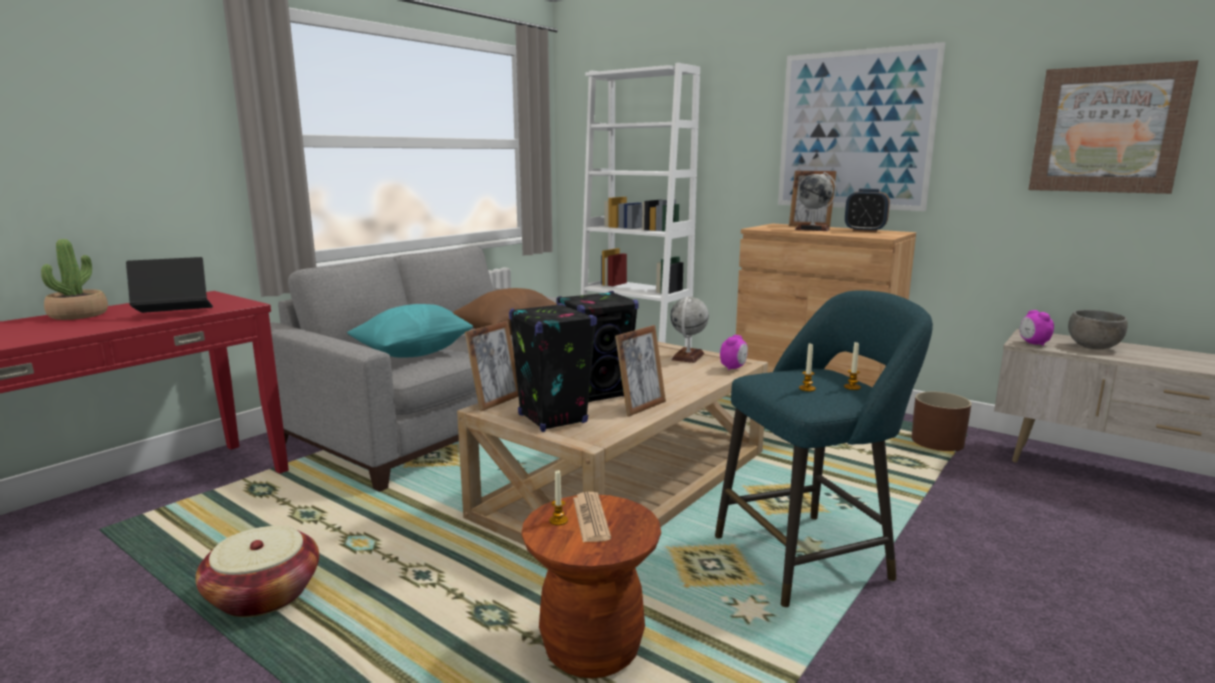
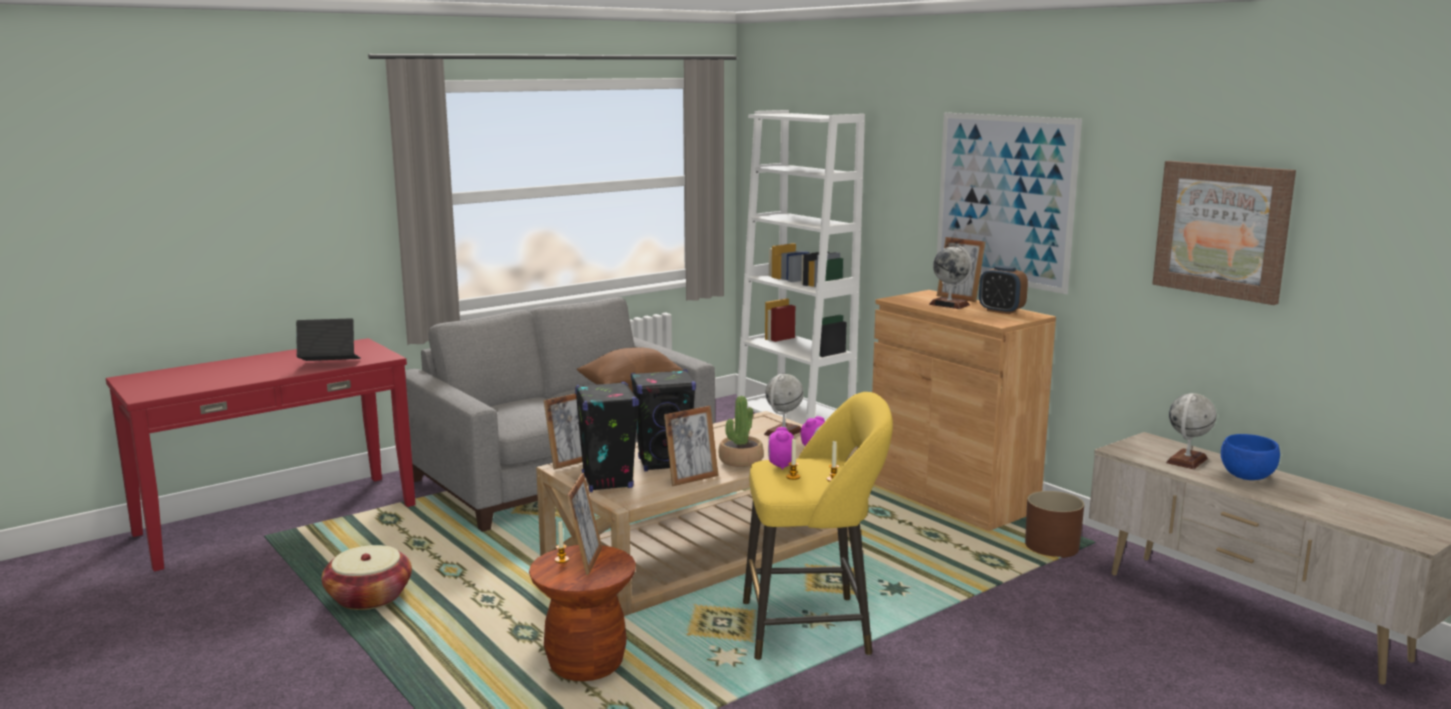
camera: 15 degrees right, 0 degrees up
potted plant [41,239,108,320] -> potted plant moved to [719,396,764,467]
turquoise pillow [347,304,473,358] -> none
newspaper [573,492,611,542] -> picture frame [567,473,602,575]
turquoise stool [715,290,933,607] -> yellow stool [743,392,893,660]
alarm clock [1020,310,1054,346] -> alarm clock moved to [768,427,794,470]
grey bowl [1068,310,1128,349] -> globe [1166,393,1216,469]
none -> blue bowl [1221,434,1280,480]

